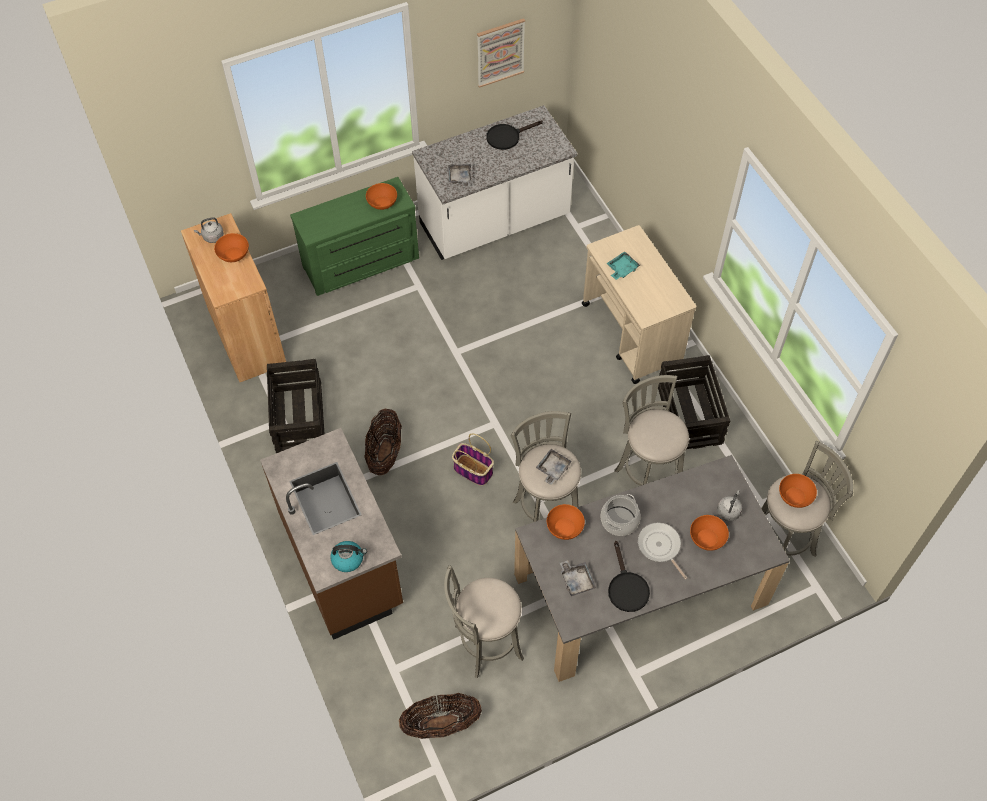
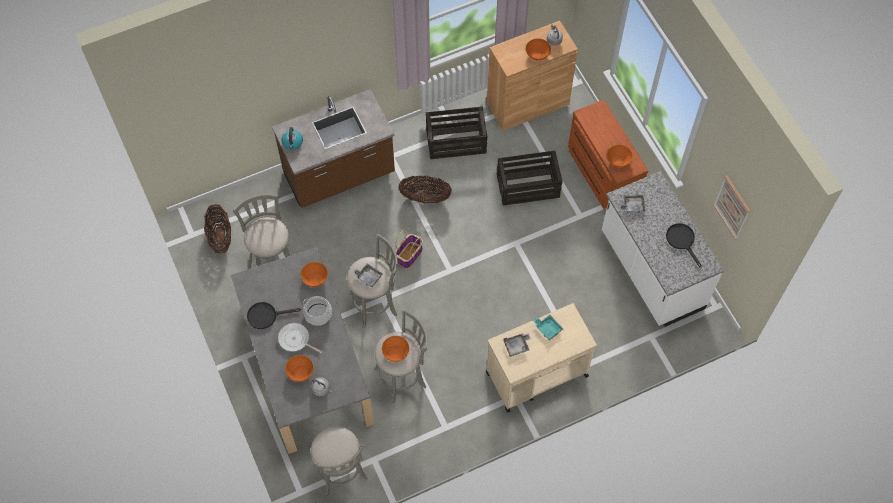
camera: 90 degrees right, 5 degrees up
green dresser [290,177,419,296] -> brown dresser [568,100,649,210]
grey tray [560,560,596,596] -> grey tray moved to [503,333,531,357]
frying pan [638,523,687,579] -> frying pan turned 120 degrees counterclockwise [278,323,322,353]
crate [658,355,730,449] -> crate moved to [497,151,563,206]
orange bowl [779,474,817,508] -> orange bowl moved to [382,336,409,362]

